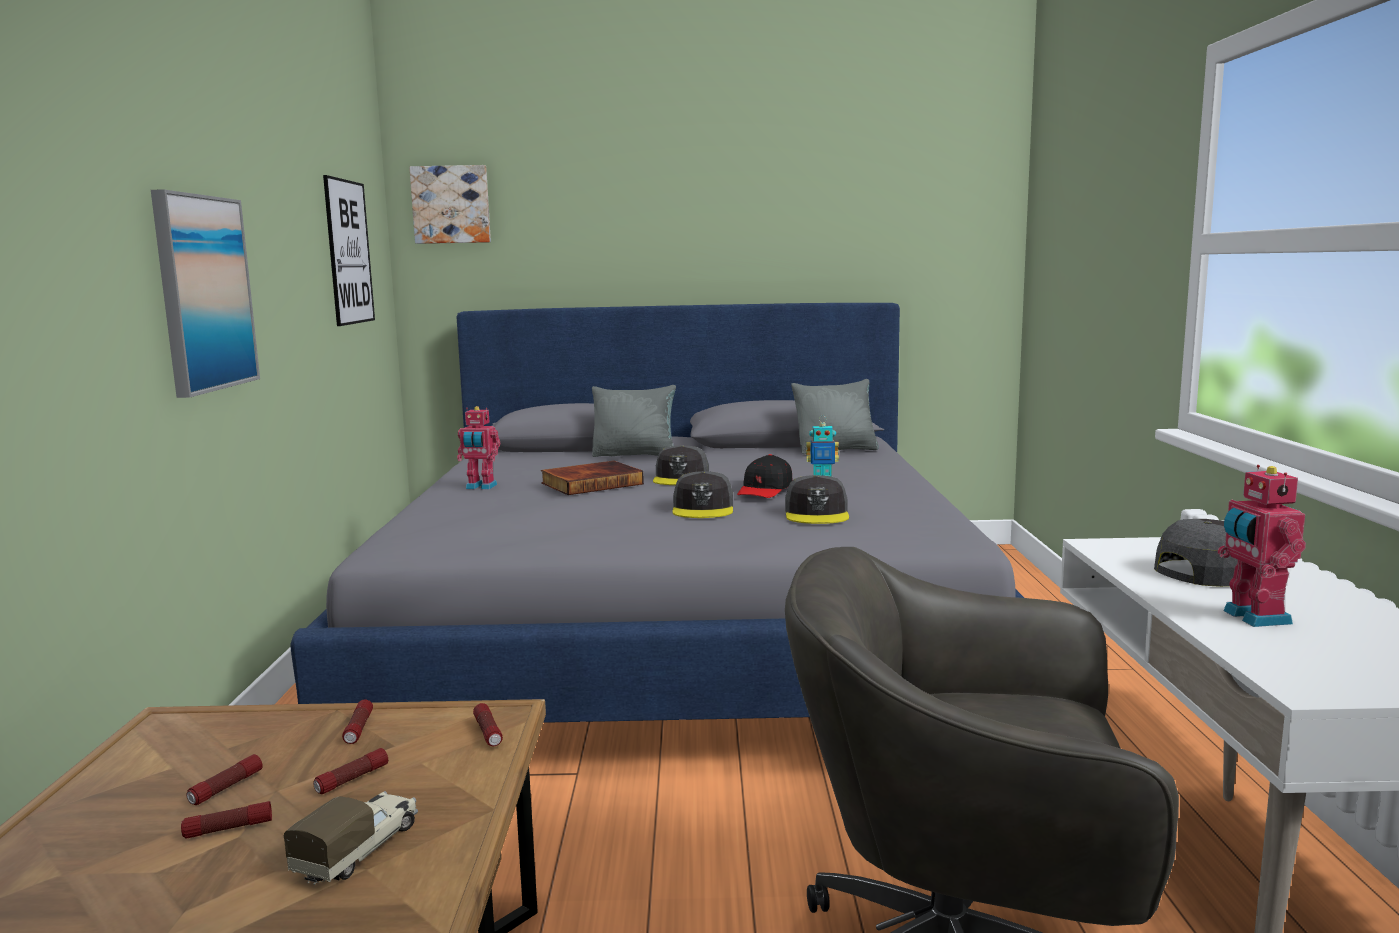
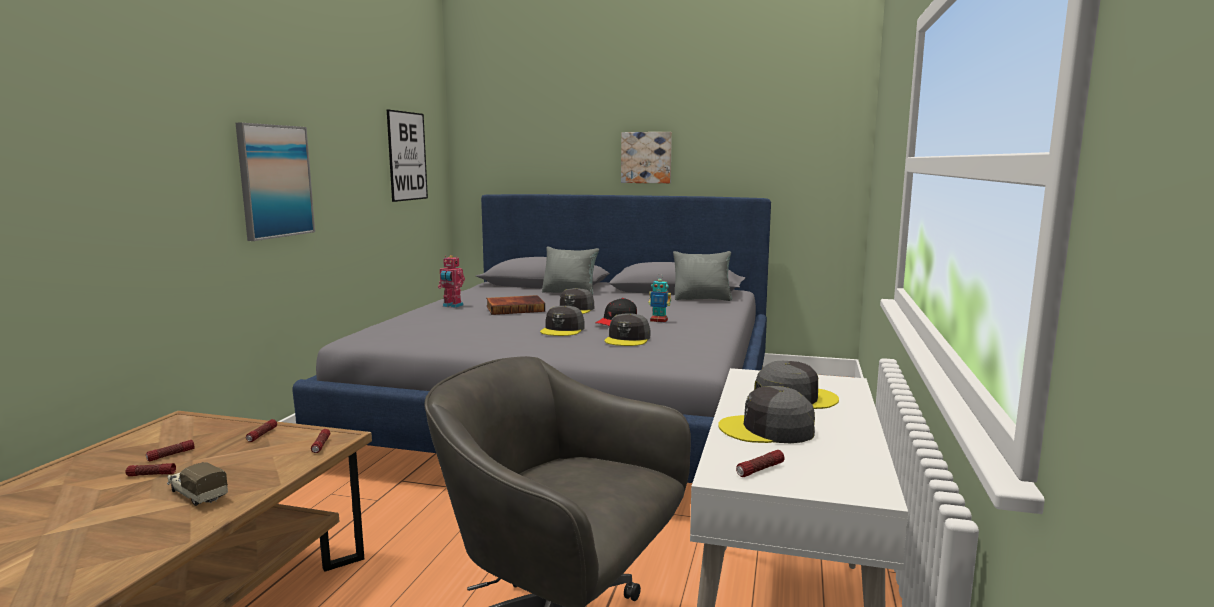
camera: 15 degrees right, 0 degrees up
toy truck [284,791,418,885] -> toy truck turned 90 degrees counterclockwise [167,462,228,506]
flashlight [313,748,388,794] -> flashlight moved to [736,450,785,477]
picture [409,165,491,244] -> picture moved to [621,132,672,183]
toy robot [1217,465,1306,627] -> grey cap [718,386,815,443]

